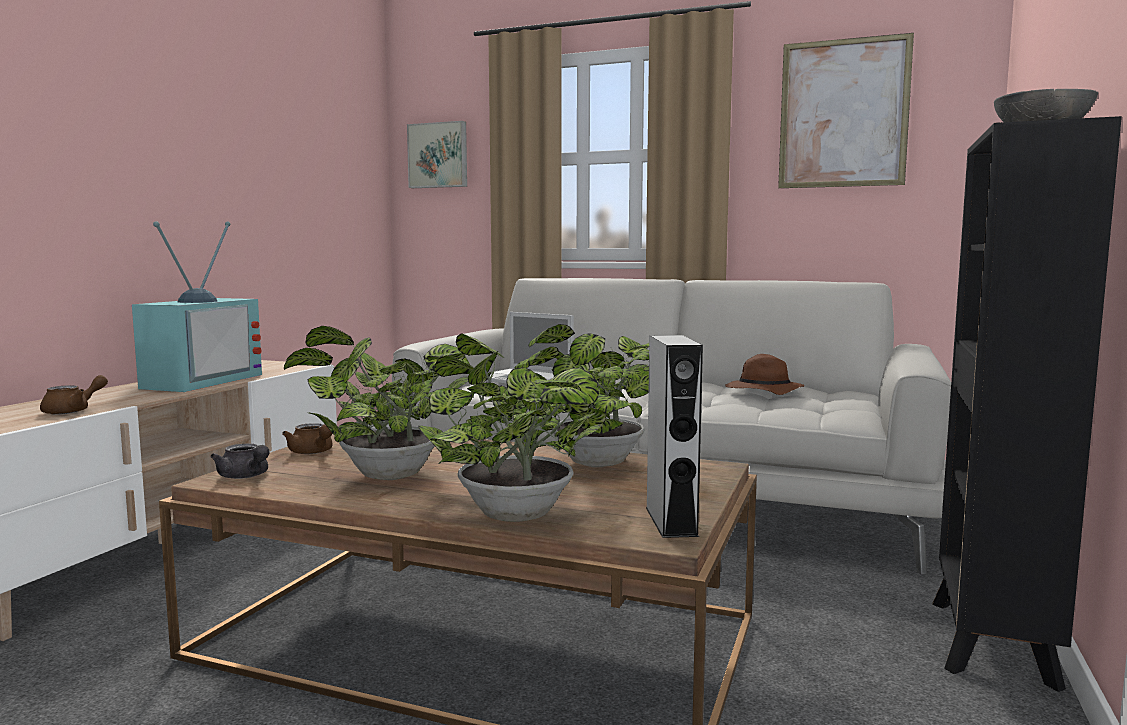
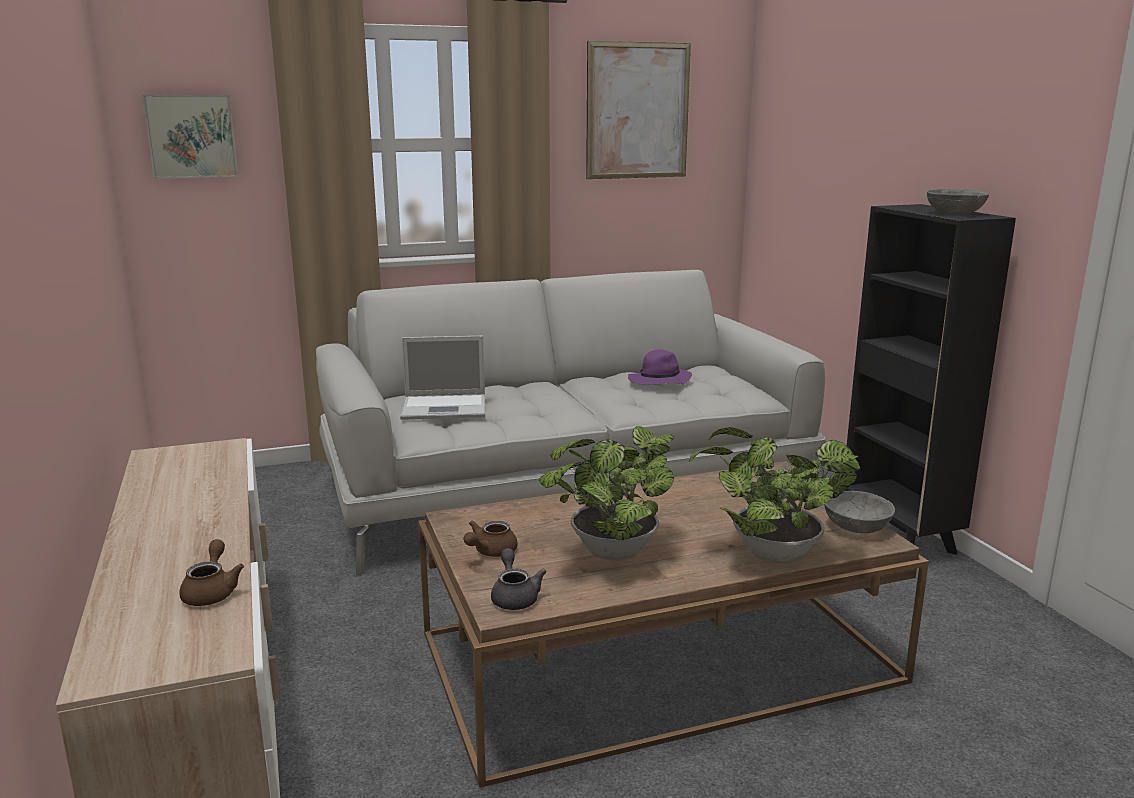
camera: 40 degrees left, 10 degrees up
television [132,221,262,392] -> none
grey teapot [210,444,270,479] -> grey teapot turned 105 degrees counterclockwise [491,548,547,610]
brown teapot [282,423,333,454] -> brown teapot turned 120 degrees clockwise [463,521,518,557]
potted plant [514,324,649,467] -> none
grey speaker [646,335,703,538] -> grey bowl [824,491,895,533]
brown hat [725,354,805,395] -> purple hat [628,349,692,385]

